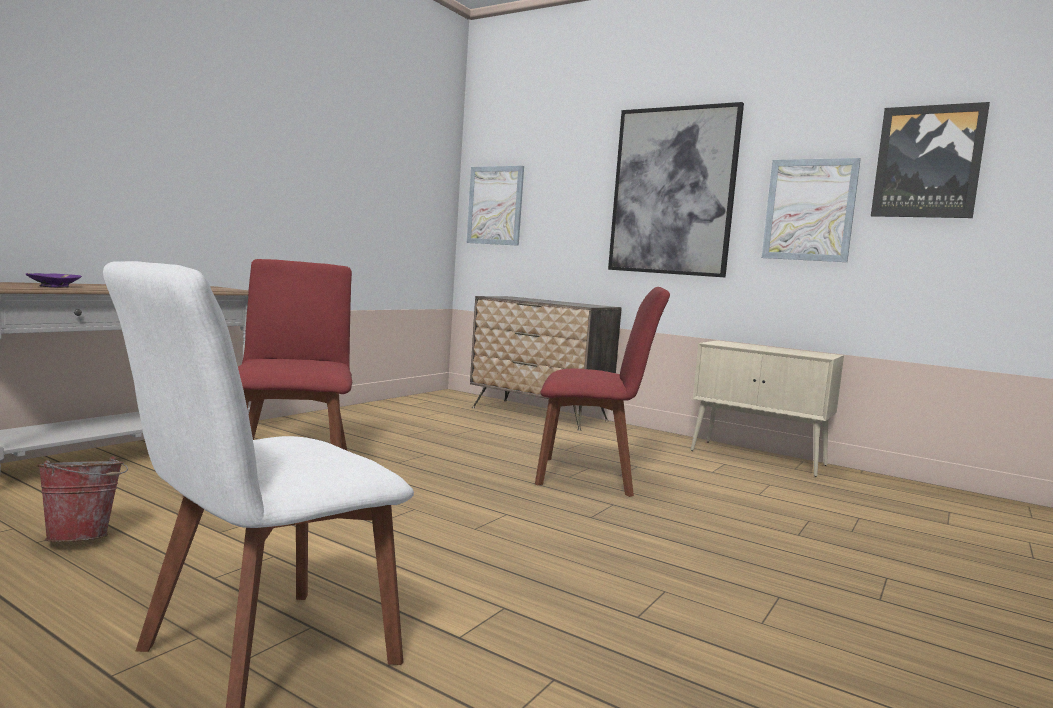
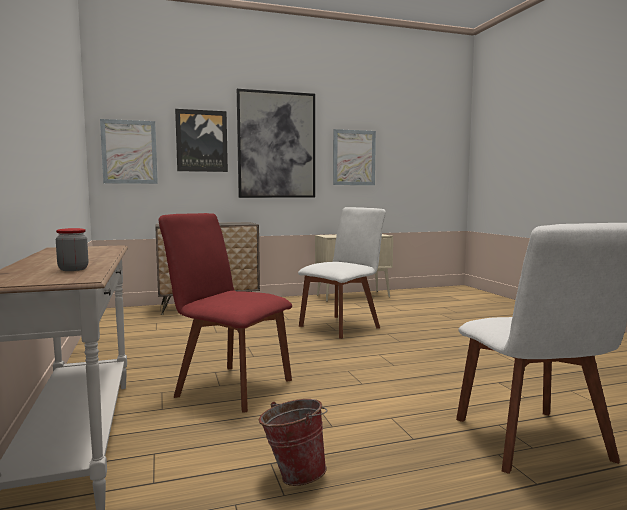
camera: 50 degrees left, 0 degrees up
purple bowl [26,273,82,288] -> jar [56,228,88,271]
red chair [535,287,670,497] -> white chair [298,207,386,339]
picture [871,102,990,218] -> picture moved to [175,109,228,172]

